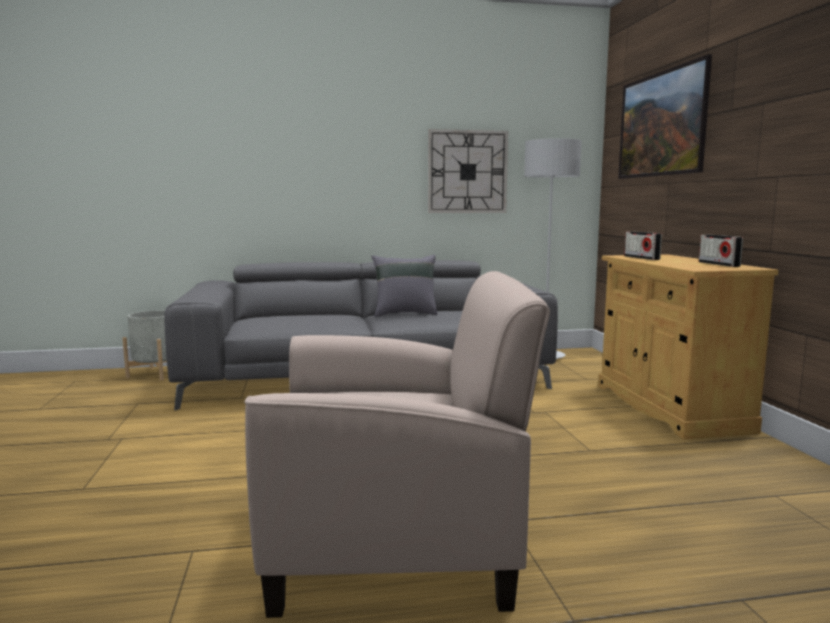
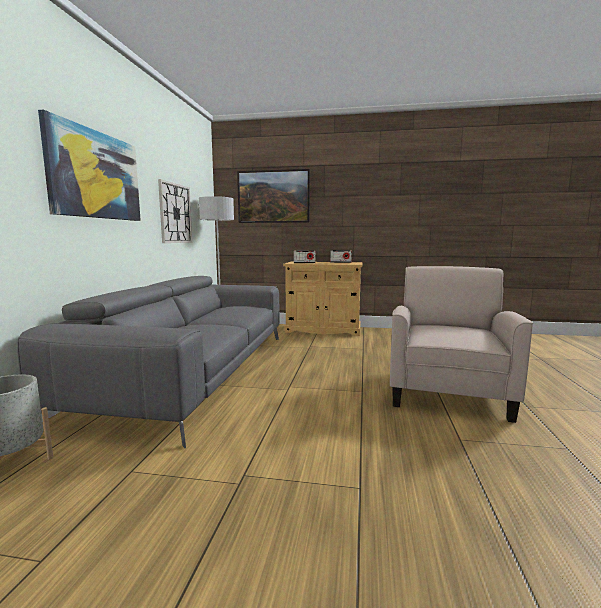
camera: 70 degrees left, 0 degrees up
grey pillow [372,254,438,317] -> none
none -> picture [38,110,141,221]

